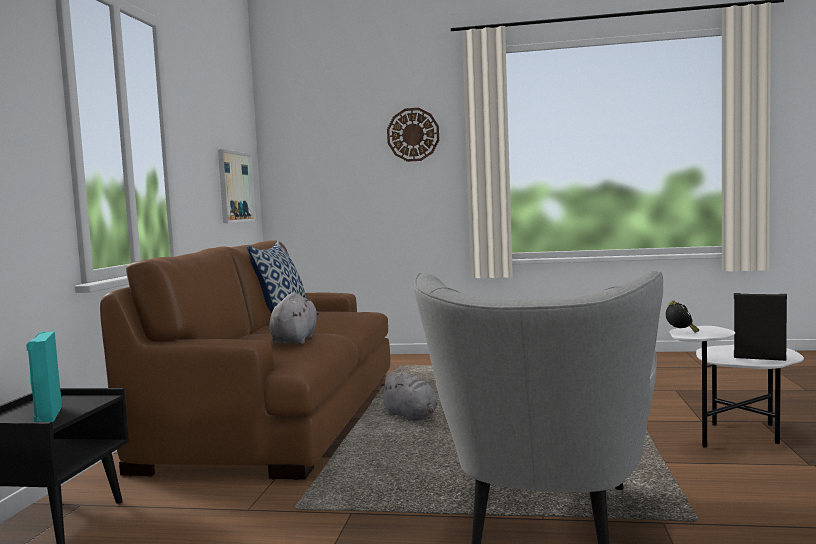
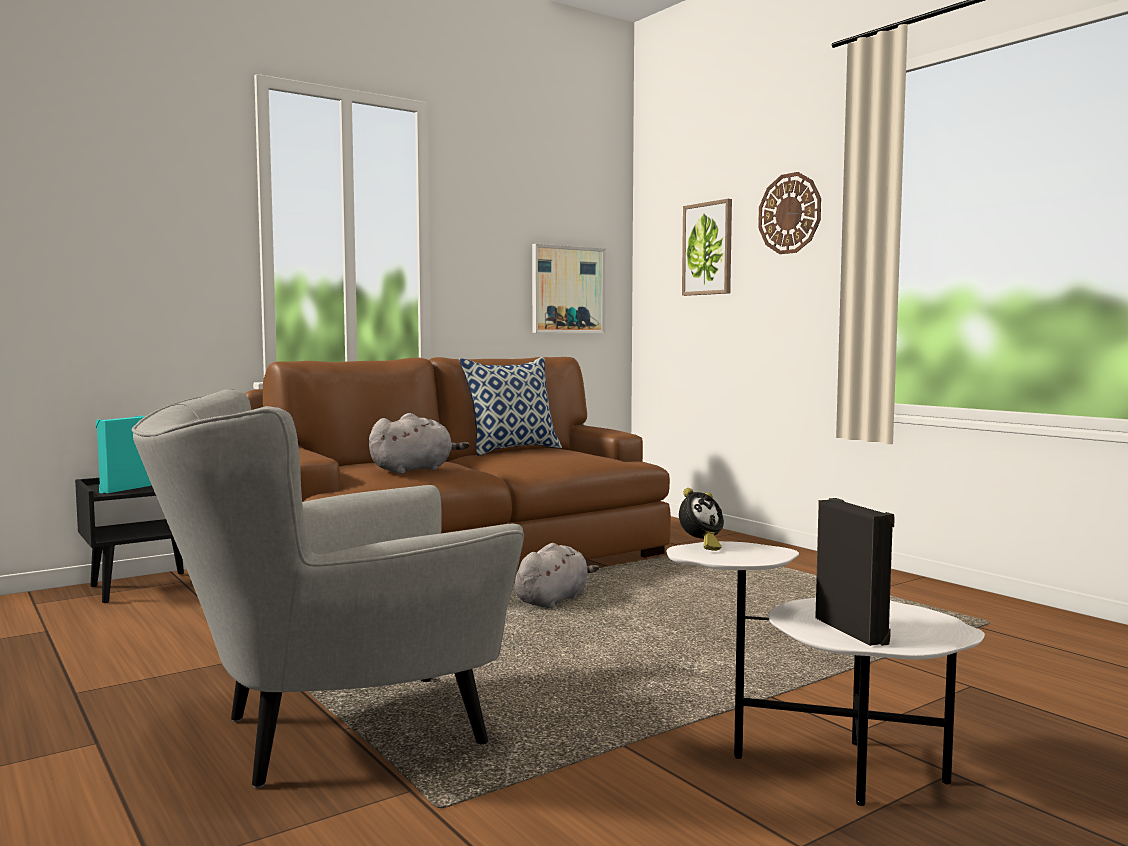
camera: 45 degrees right, 0 degrees up
grey plush toy [379,371,438,421] -> grey plush toy turned 150 degrees counterclockwise [515,543,599,608]
none -> picture [682,199,732,296]

